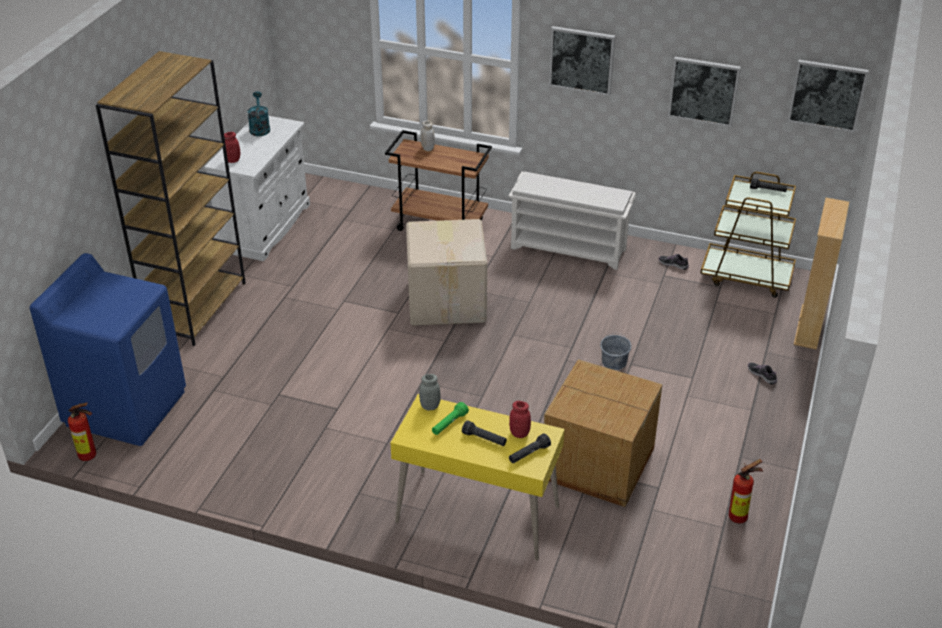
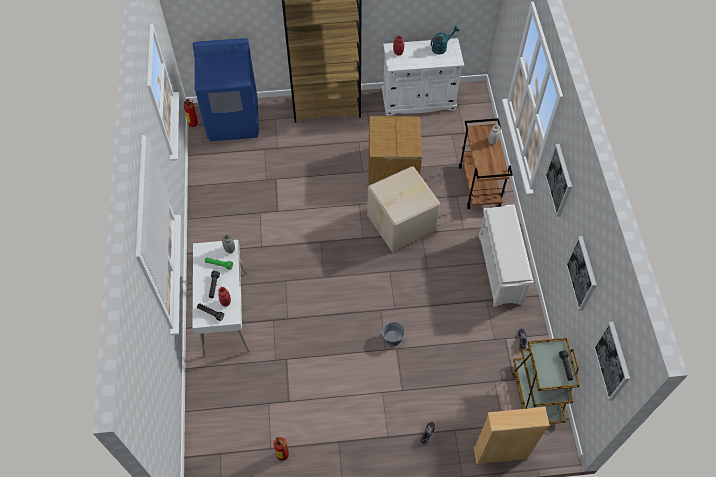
camera: 65 degrees right, 20 degrees up
yellow desk [390,394,565,561] -> white desk [192,240,250,357]
cardboard box [544,359,662,507] -> cardboard box moved to [369,116,422,185]

